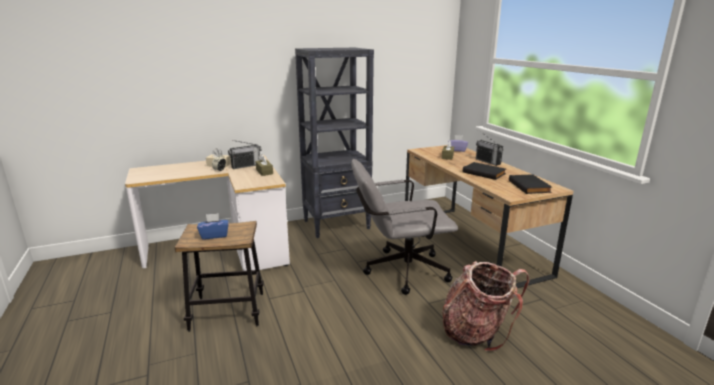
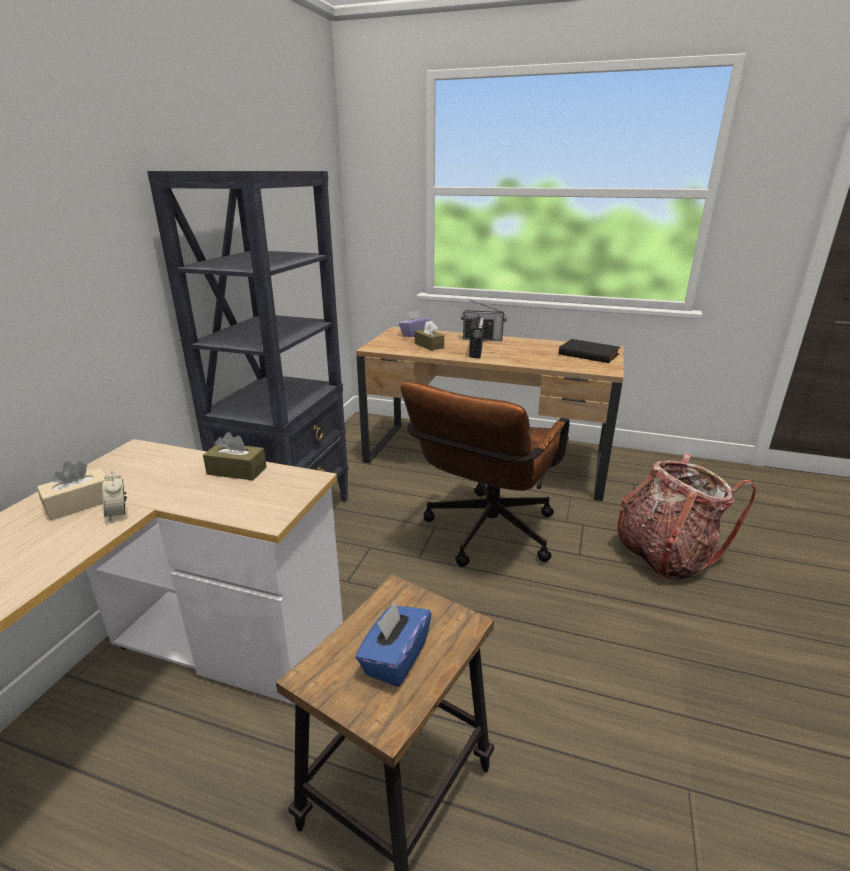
camera: 50 degrees left, 5 degrees up
radio [228,140,262,169] -> radio moved to [469,314,484,358]
grey office chair [351,159,458,295] -> brown office chair [400,382,570,567]
black book [463,162,506,180] -> none

